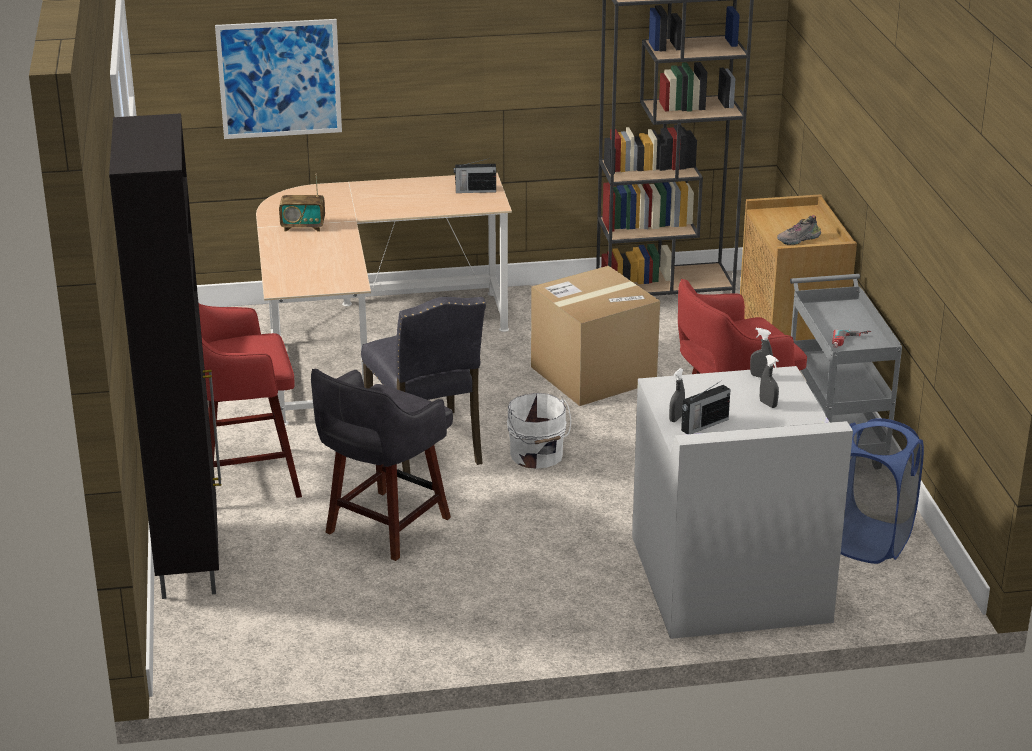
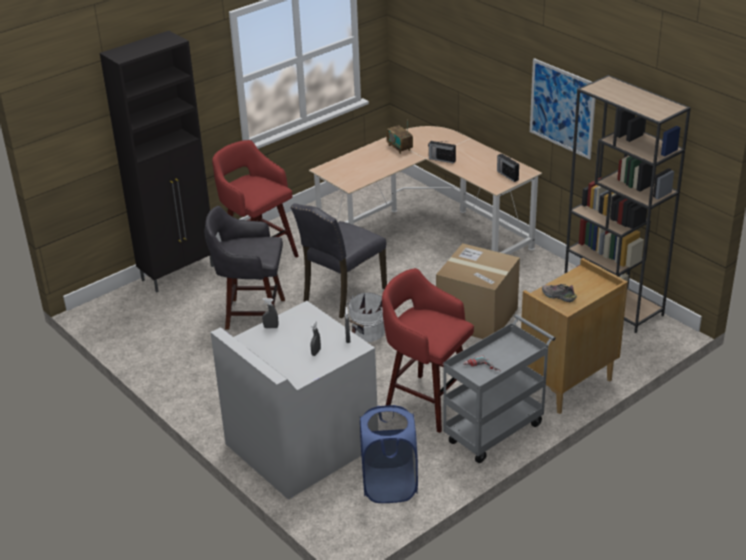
camera: 60 degrees right, 5 degrees up
picture [215,19,342,139] -> picture moved to [530,58,596,159]
radio [681,380,730,434] -> radio moved to [428,141,456,164]

